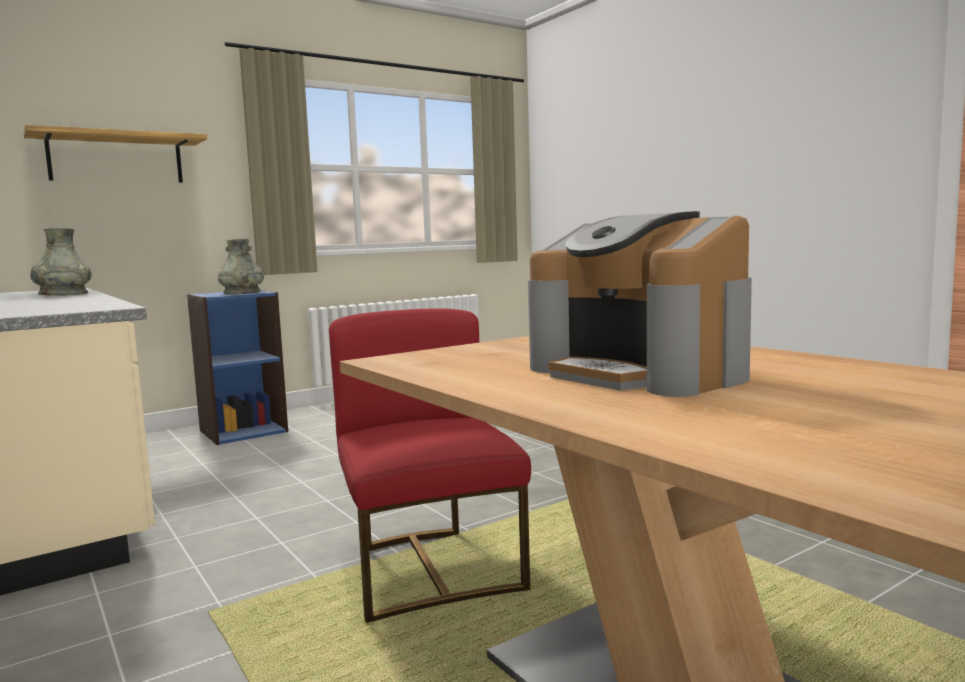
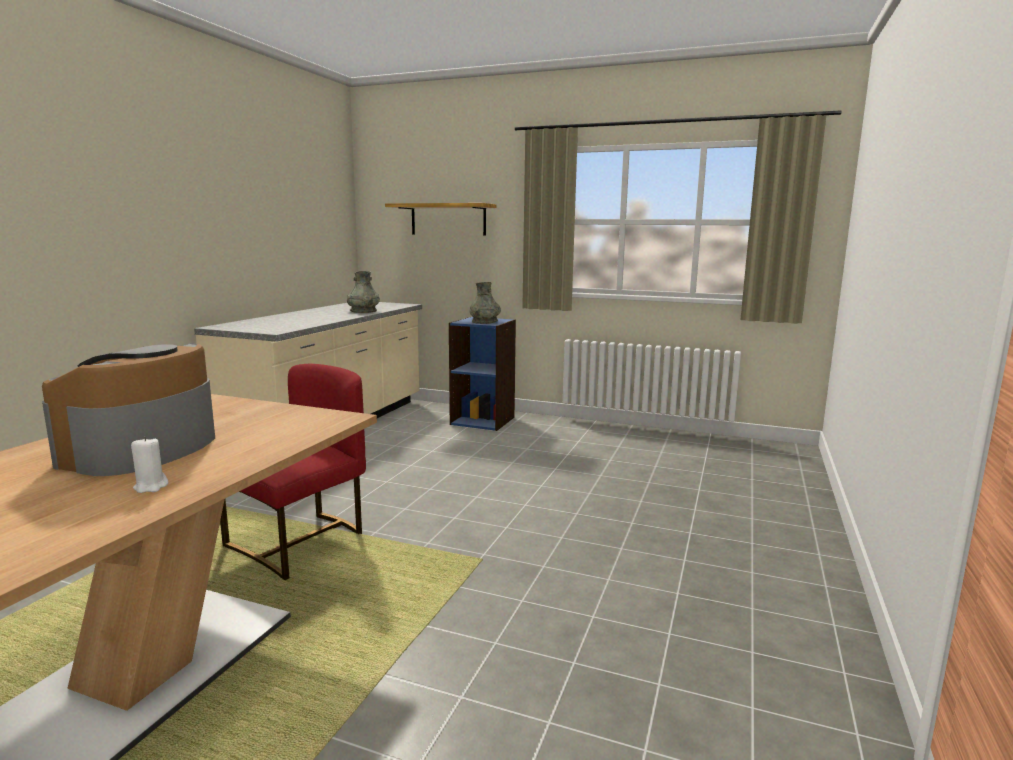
camera: 55 degrees right, 5 degrees up
none -> white candle [131,436,168,493]

